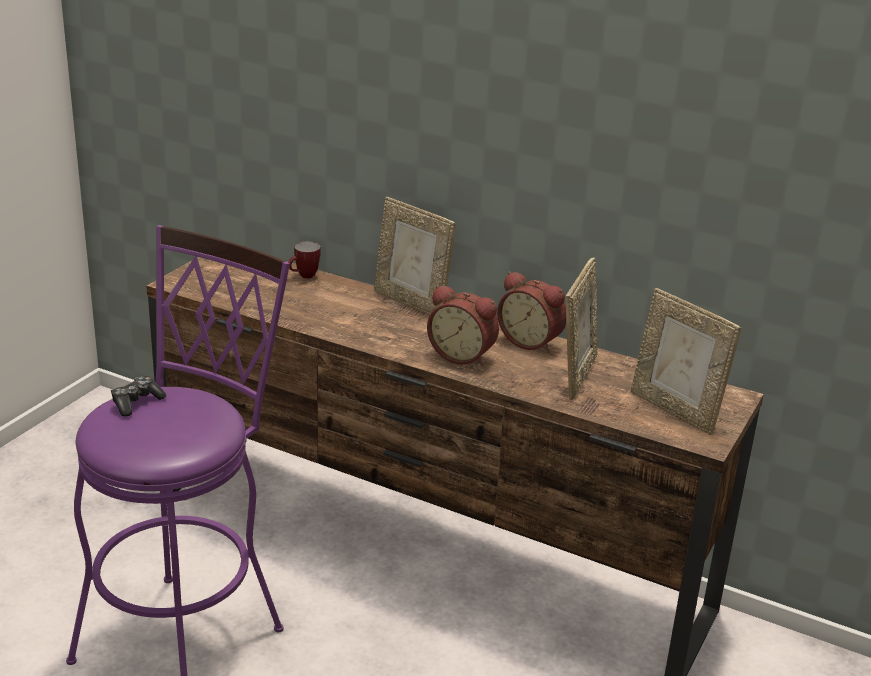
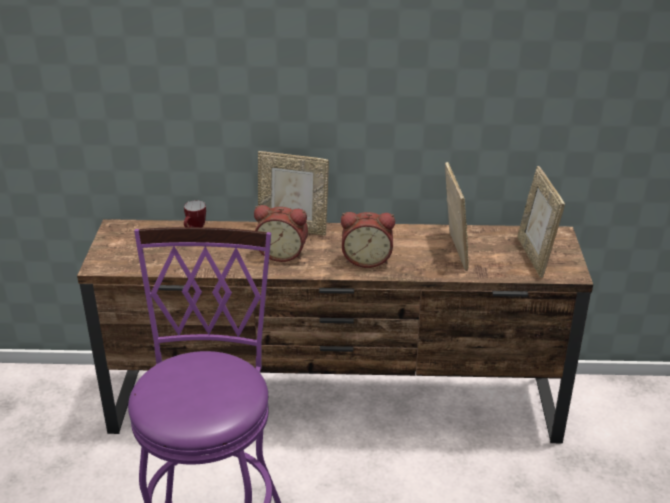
camera: 25 degrees left, 5 degrees up
game controller [111,376,166,417] -> none
alarm clock [497,271,566,353] -> alarm clock moved to [254,205,308,262]
picture frame [631,288,741,435] -> picture frame turned 60 degrees clockwise [518,166,565,278]

